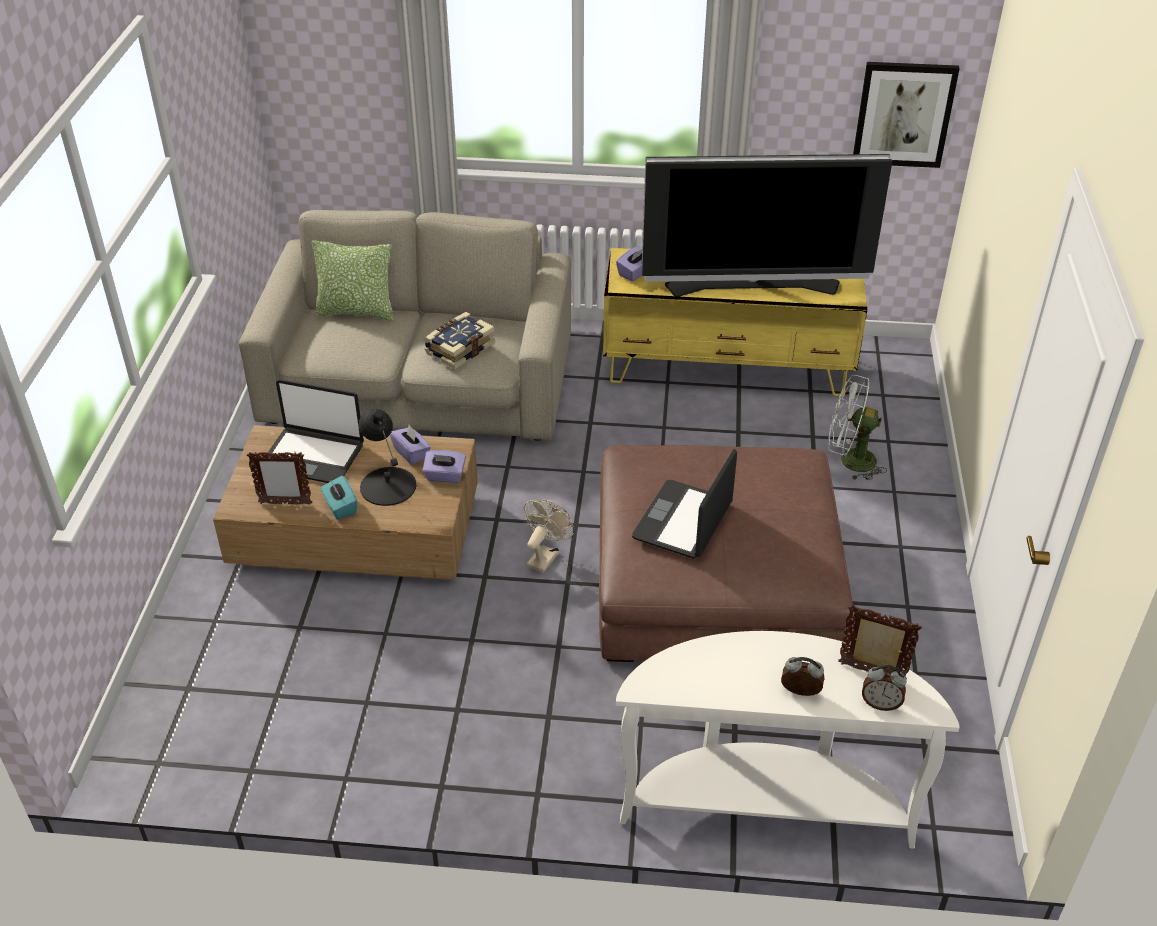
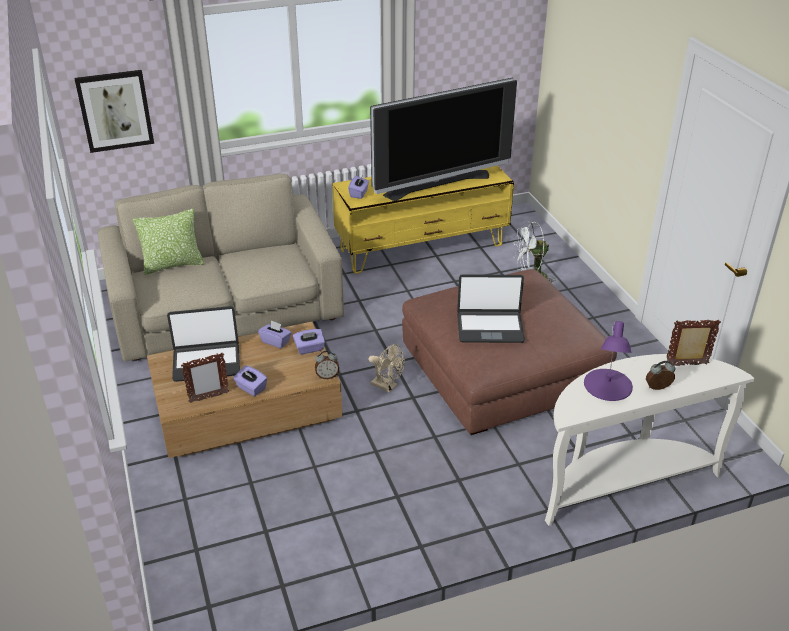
camera: 25 degrees left, 5 degrees down
turquoise tissue box [321,476,357,519] -> purple tissue box [233,366,267,396]
black table lamp [359,409,416,506] -> none
book [424,312,495,369] -> none
beige fan [524,500,574,573] -> beige fan turned 120 degrees clockwise [369,344,405,393]
laptop [632,449,737,558] -> laptop turned 90 degrees counterclockwise [457,274,525,343]
picture [853,62,960,168] -> picture moved to [74,70,154,153]
alarm clock [862,665,907,711] -> alarm clock moved to [315,351,339,379]
none -> purple table lamp [584,321,633,401]

